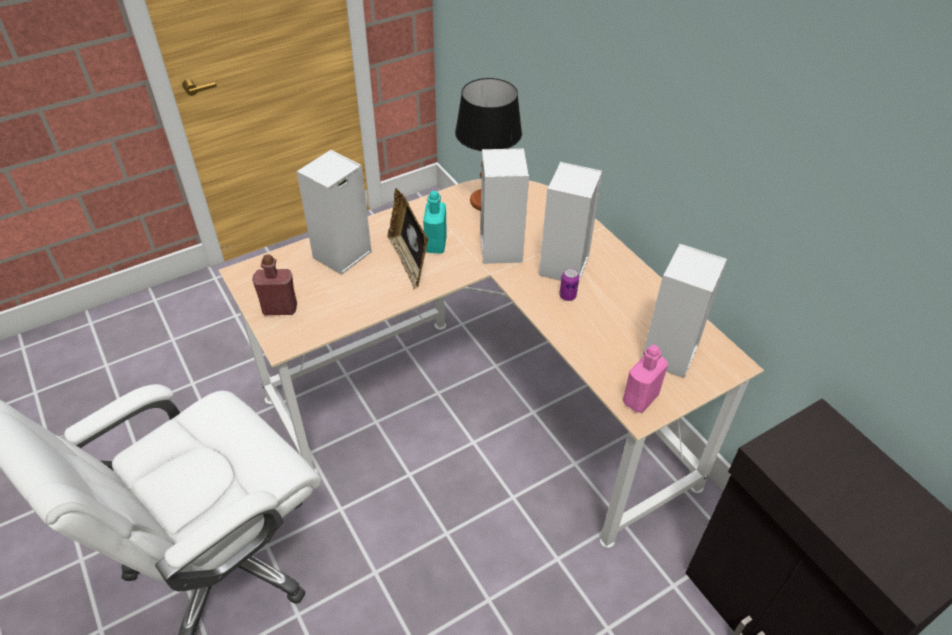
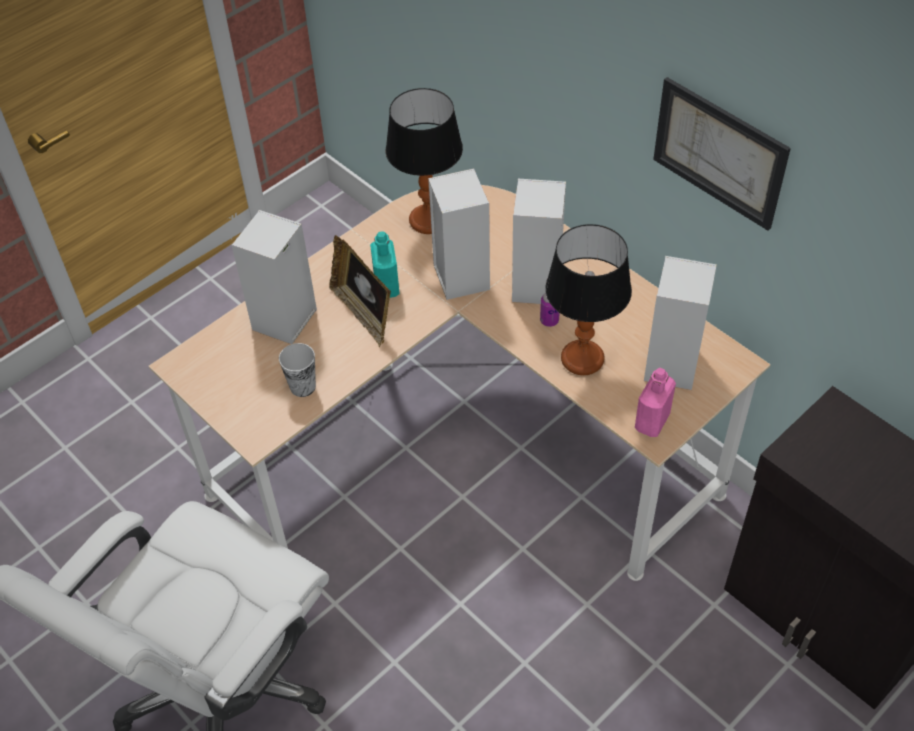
camera: 10 degrees left, 5 degrees up
red bottle [252,255,297,316] -> none
none -> cup [279,343,316,397]
none -> table lamp [545,224,632,375]
none -> picture [653,77,791,230]

